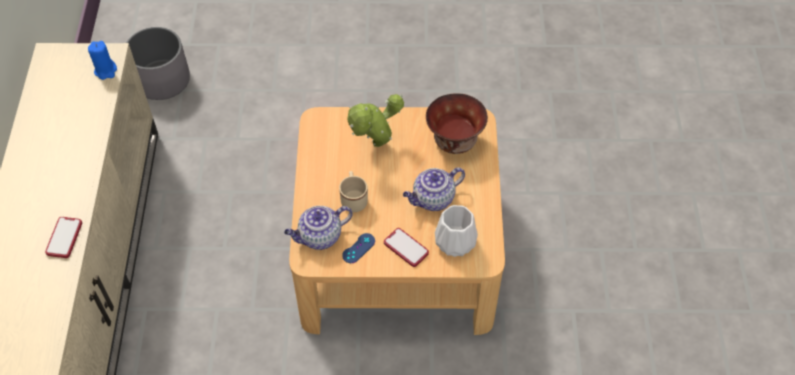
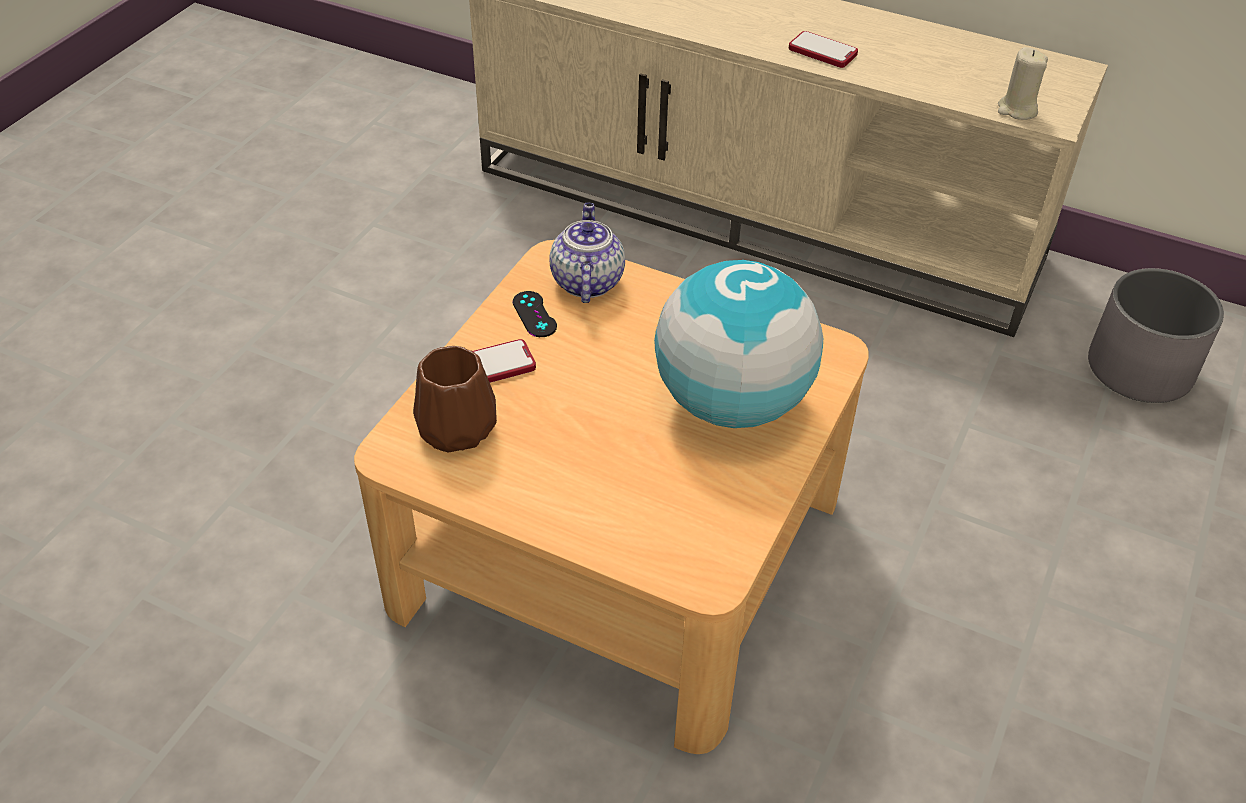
camera: 115 degrees right, 10 degrees down
phone [45,217,82,258] -> phone moved to [789,31,858,68]
blue candle [88,41,117,80] -> beige candle [998,47,1048,120]
beige mug [339,171,368,212] -> none
blue game controller [342,233,375,263] -> black game controller [513,291,557,337]
potted plant [347,94,404,147] -> globe [654,260,823,428]
teapot [403,168,465,211] -> none
bowl [426,93,488,154] -> none
white vase [435,205,478,257] -> brown vase [413,346,497,452]

